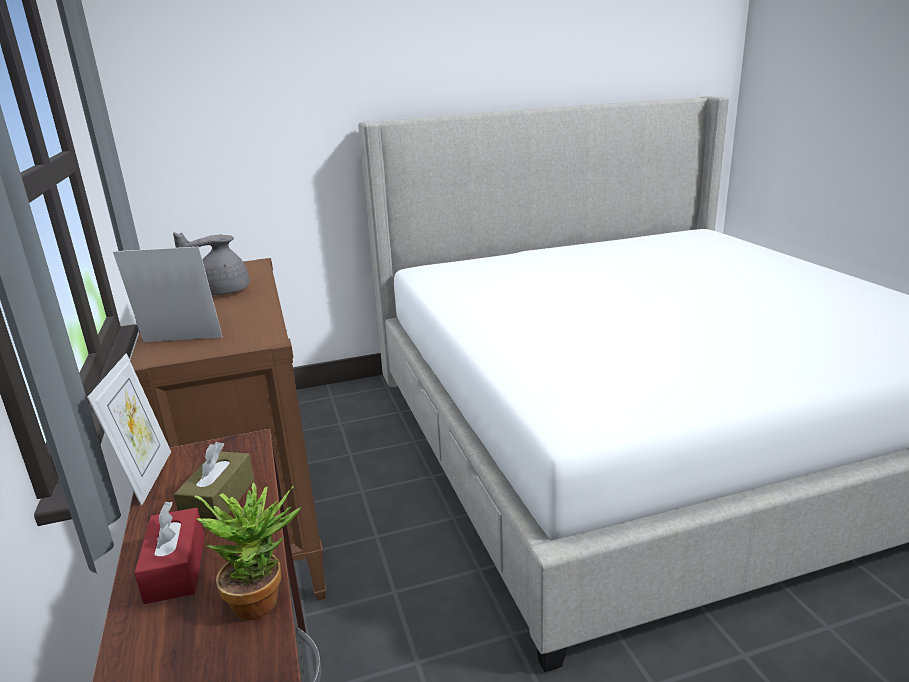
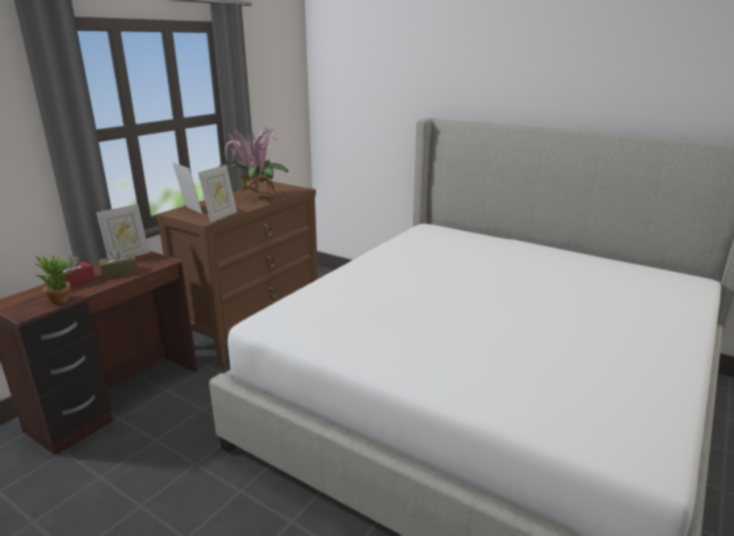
camera: 50 degrees right, 0 degrees up
grey teapot [173,232,249,295] -> potted plant [219,128,289,196]
none -> picture frame [198,165,237,223]

